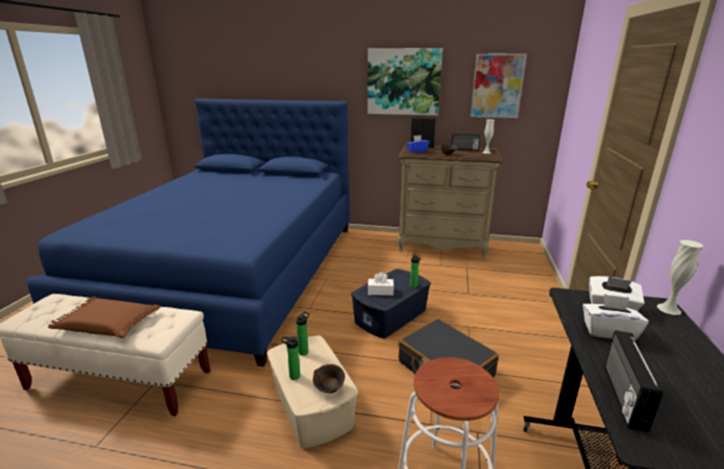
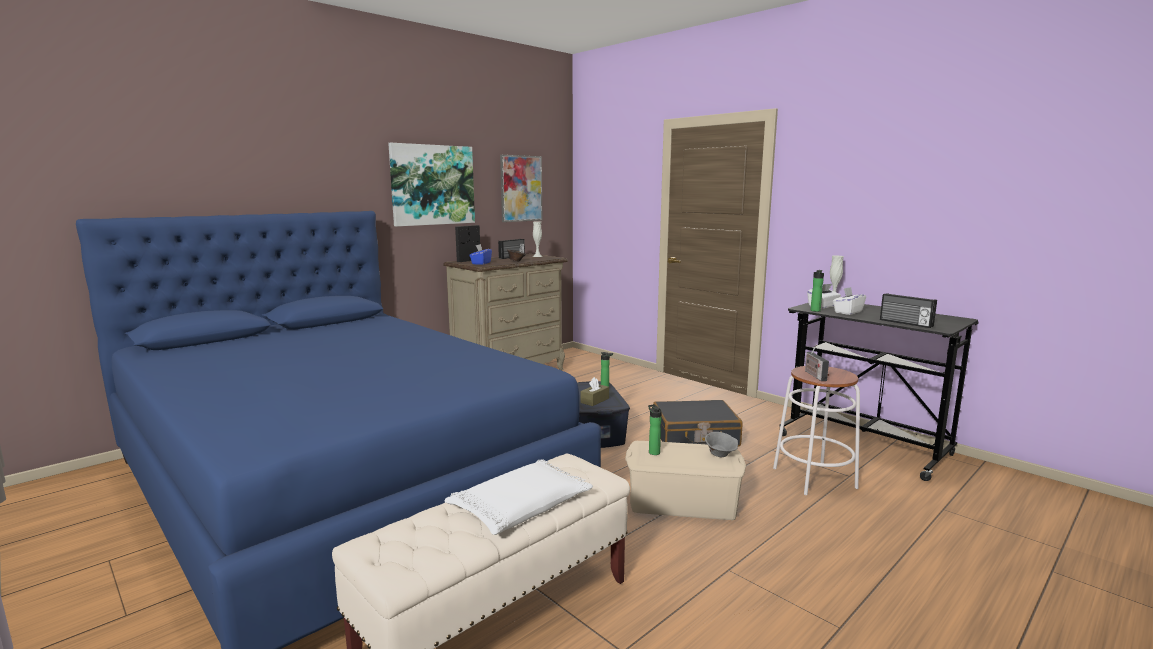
camera: 55 degrees left, 10 degrees down
brown pillow [48,296,161,338] -> white pillow [444,459,593,535]
bottle [281,336,300,380] -> bottle moved to [810,270,824,312]
brown bowl [313,364,345,393] -> grey bowl [705,432,738,457]
white tissue box [368,272,394,295] -> brown tissue box [581,377,609,406]
none -> radio [805,345,829,381]

